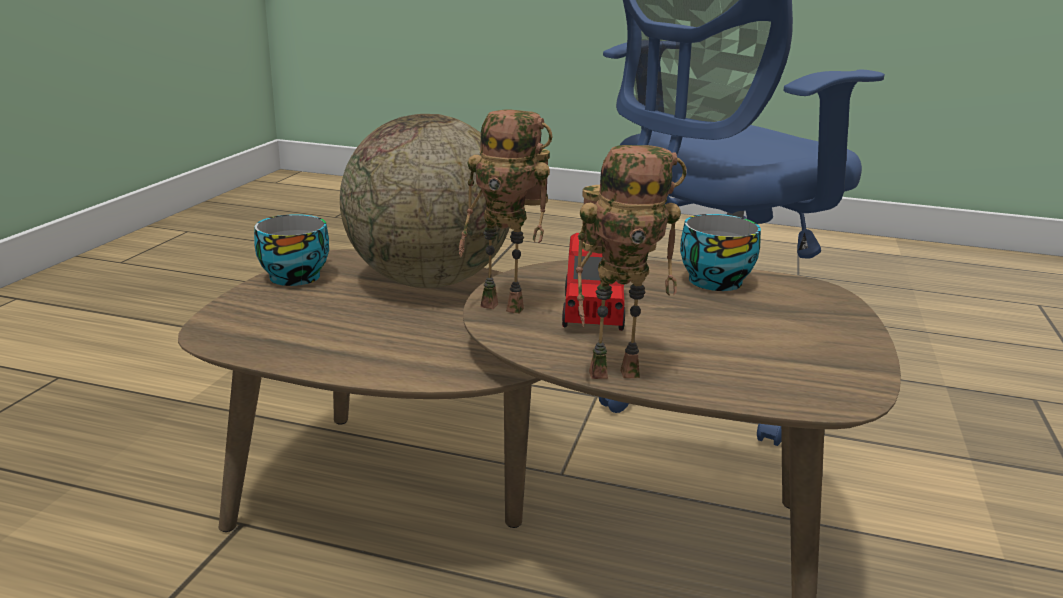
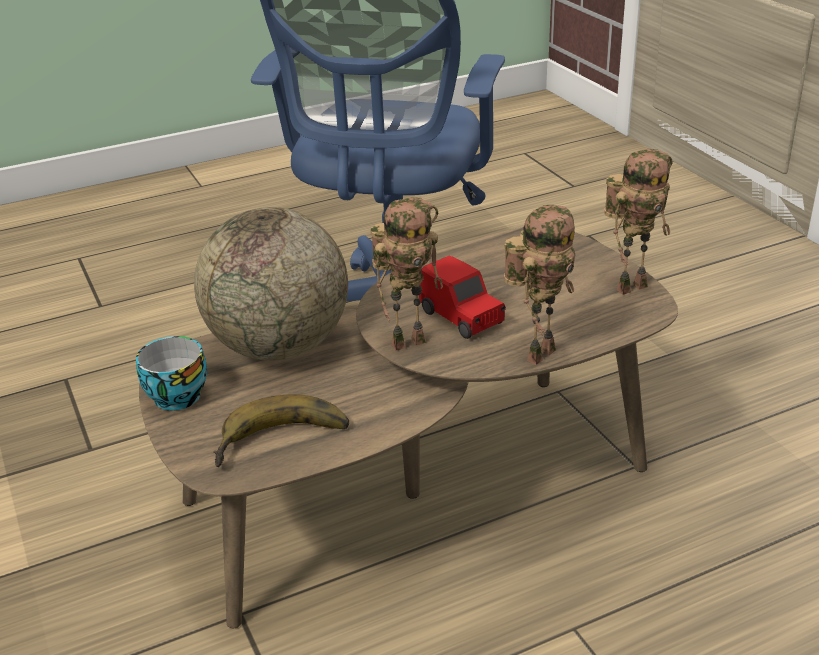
camera: 40 degrees left, 10 degrees up
cup [680,214,761,291] -> none
none -> banana [213,394,349,467]
none -> toy robot [604,149,672,295]

